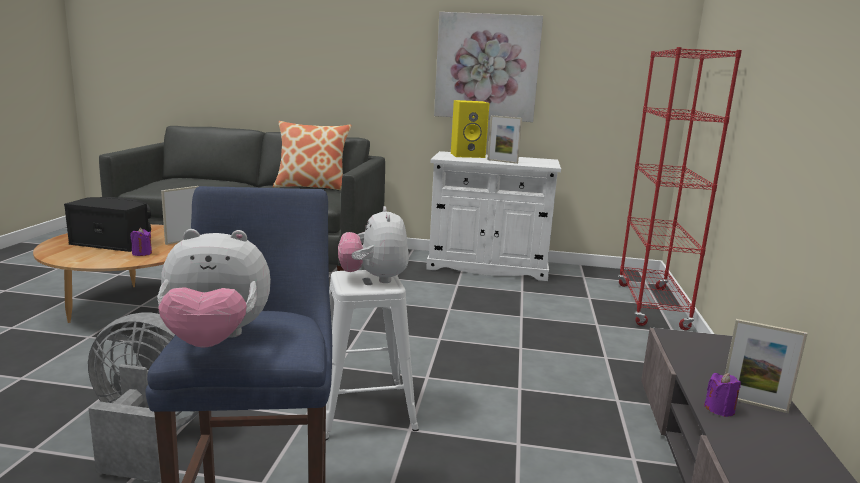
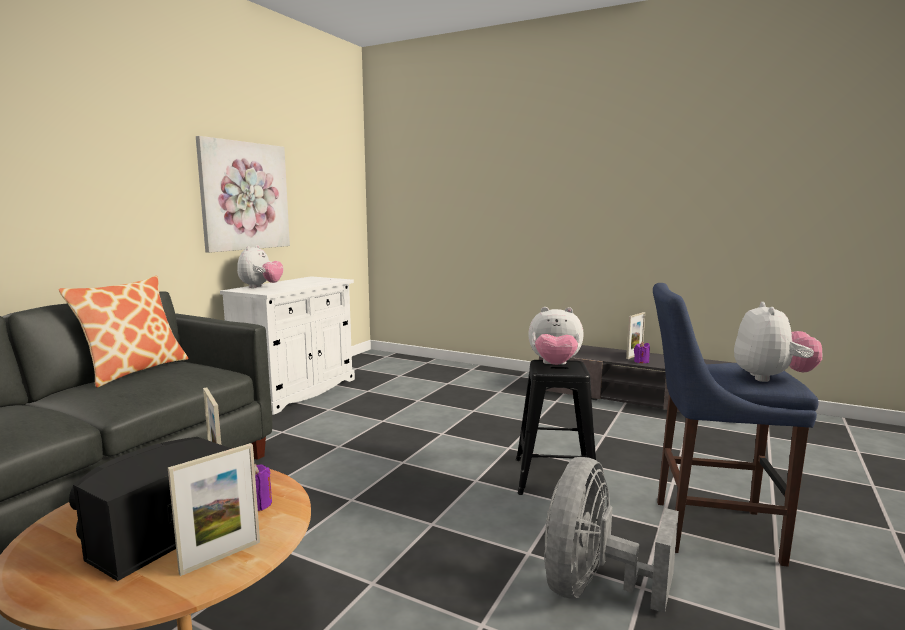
camera: 70 degrees left, 5 degrees down
white stool [326,270,419,440] -> black stool [516,360,596,495]
yellow speaker [451,100,490,158] -> plush toy [237,245,283,288]
picture frame [487,115,522,164] -> picture frame moved to [168,443,260,576]
red bookcase [618,47,742,330] -> none

